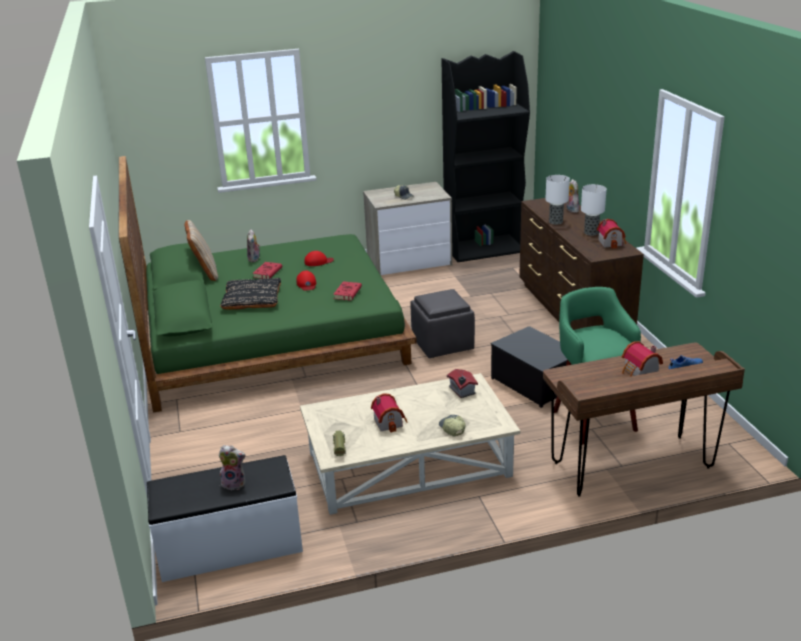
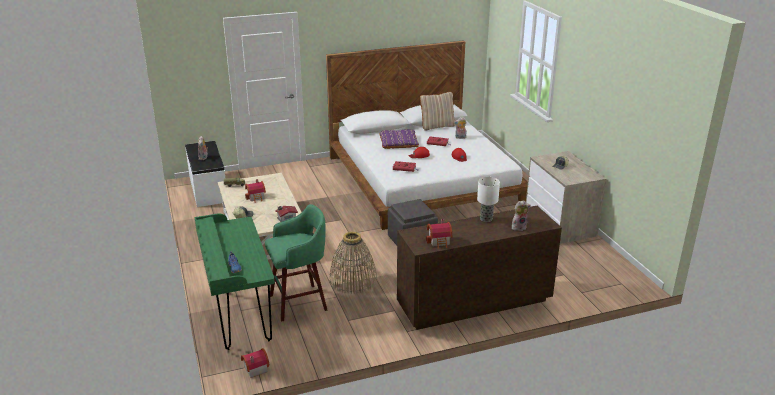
camera: 85 degrees right, 0 degrees up
green bed [119,156,417,413] -> white bed [326,40,528,230]
black pillow [220,278,281,310] -> purple pillow [379,129,419,149]
black bookcase [441,51,530,262] -> none
storage box [491,326,568,408] -> basket [329,232,377,294]
brown desk [543,343,745,497] -> green desk [195,214,275,350]
table lamp [581,184,607,236] -> none
toy house [622,341,663,377] -> toy house moved to [241,348,269,378]

